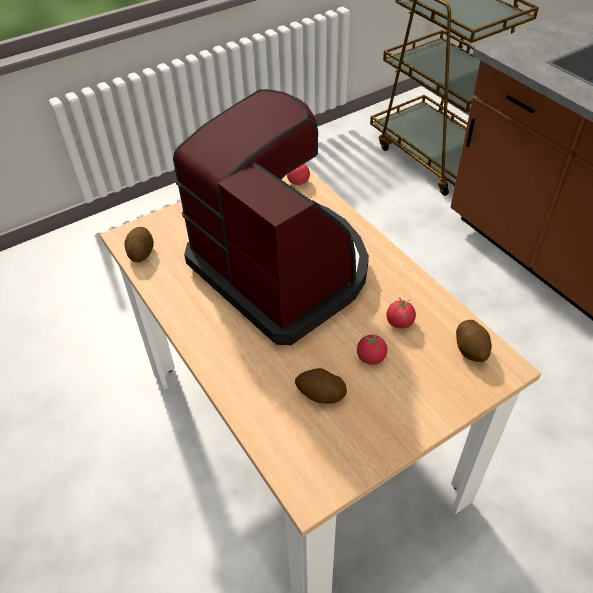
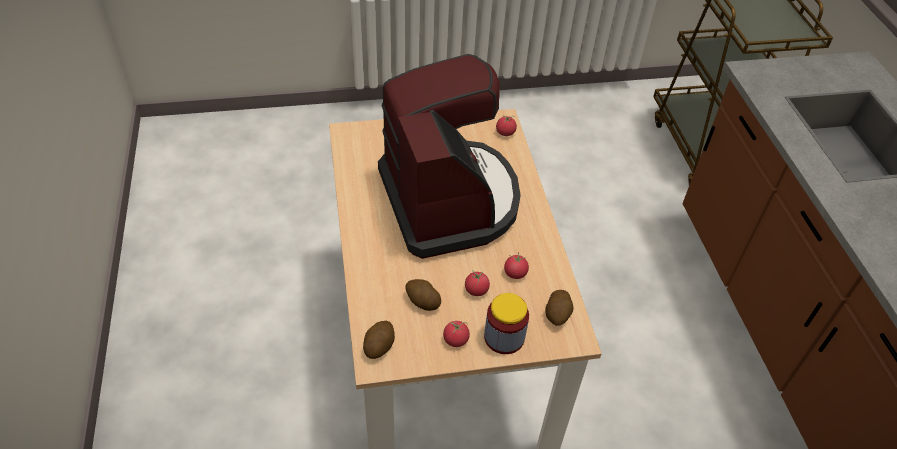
camera: 20 degrees right, 0 degrees up
potato [124,227,154,262] -> potato moved to [363,321,395,359]
none -> tomato [443,321,470,347]
none -> jar [484,293,529,354]

